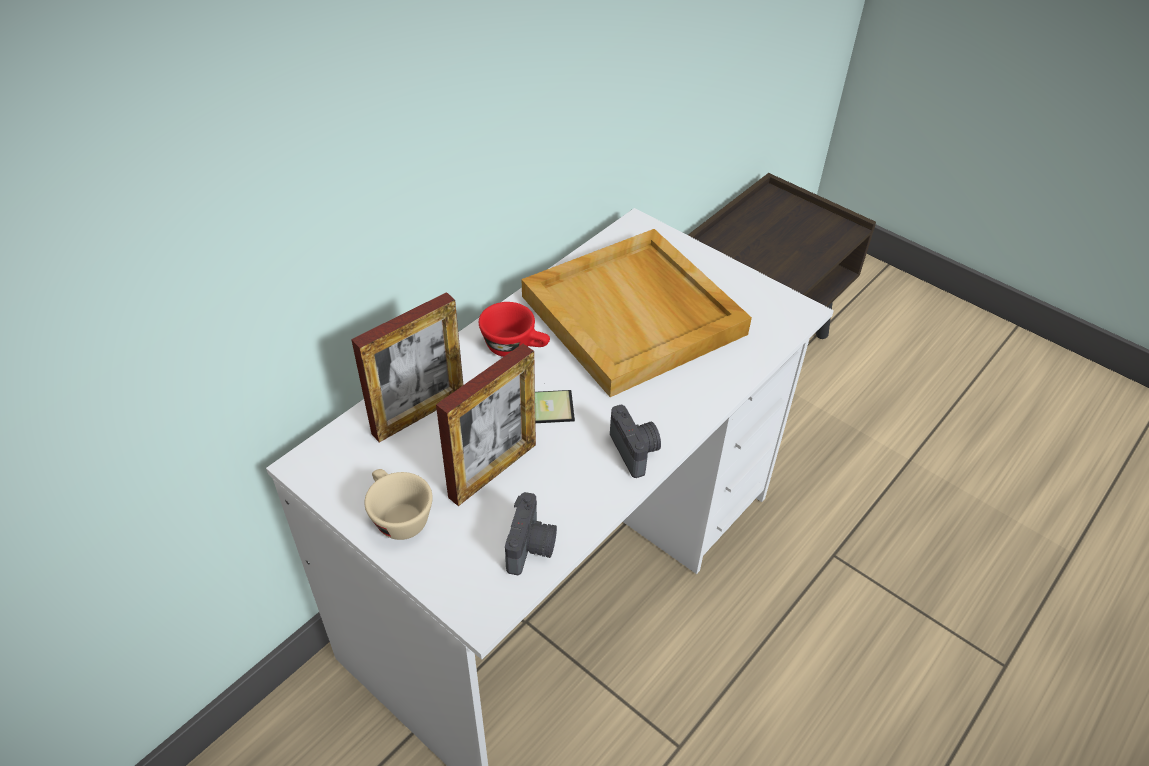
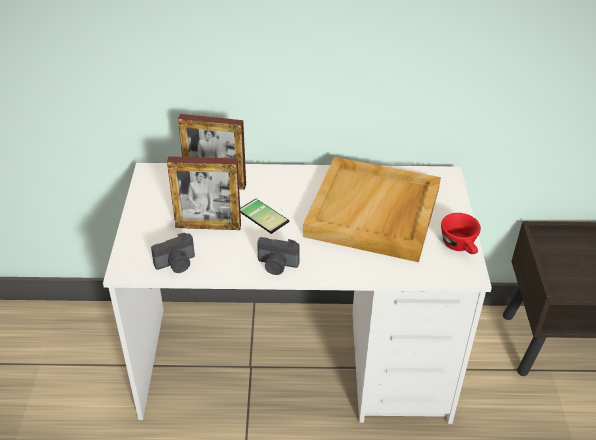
camera: 50 degrees right, 5 degrees down
beige cup [364,469,433,540] -> none
red cup [479,302,550,357] -> red cup moved to [441,213,481,254]
camera [610,405,661,478] -> camera turned 75 degrees clockwise [257,237,300,275]

